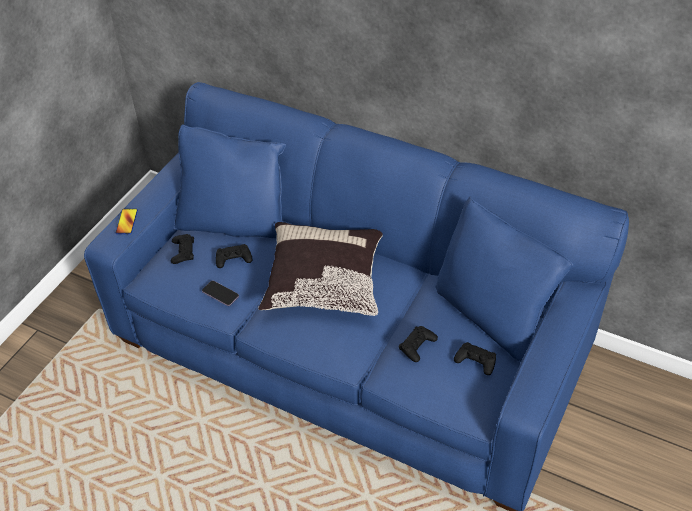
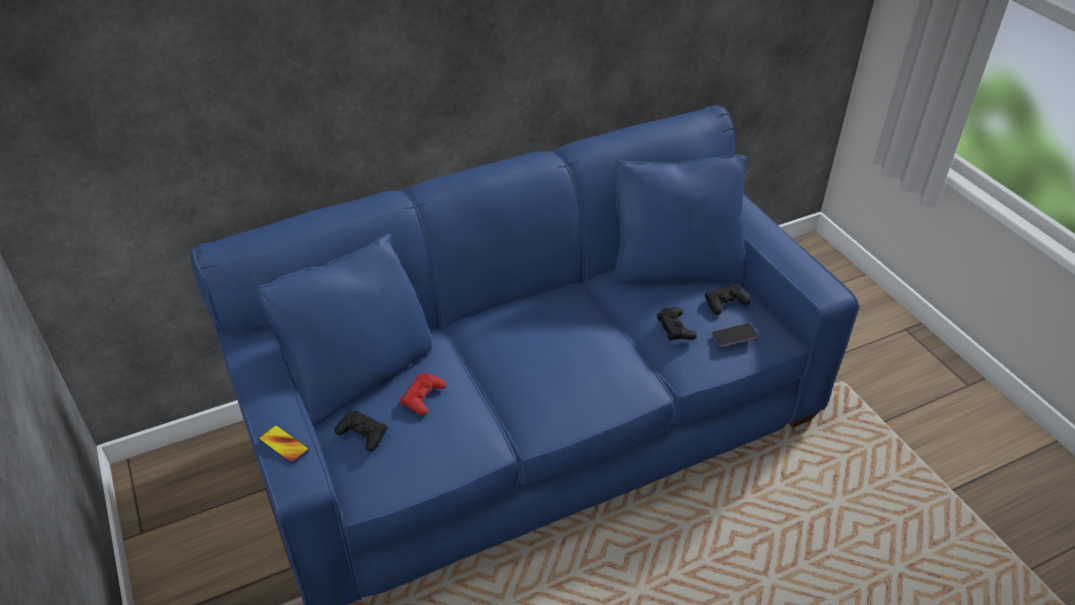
camera: 55 degrees left, 5 degrees down
phone [202,281,239,306] -> phone moved to [711,323,759,347]
black game controller [216,244,253,268] -> red game controller [400,373,446,415]
pillow [258,222,383,316] -> none

